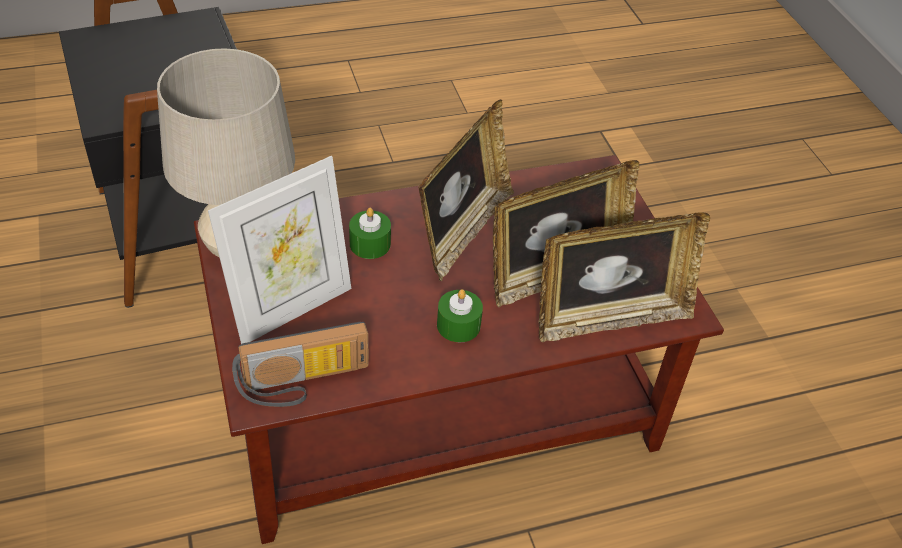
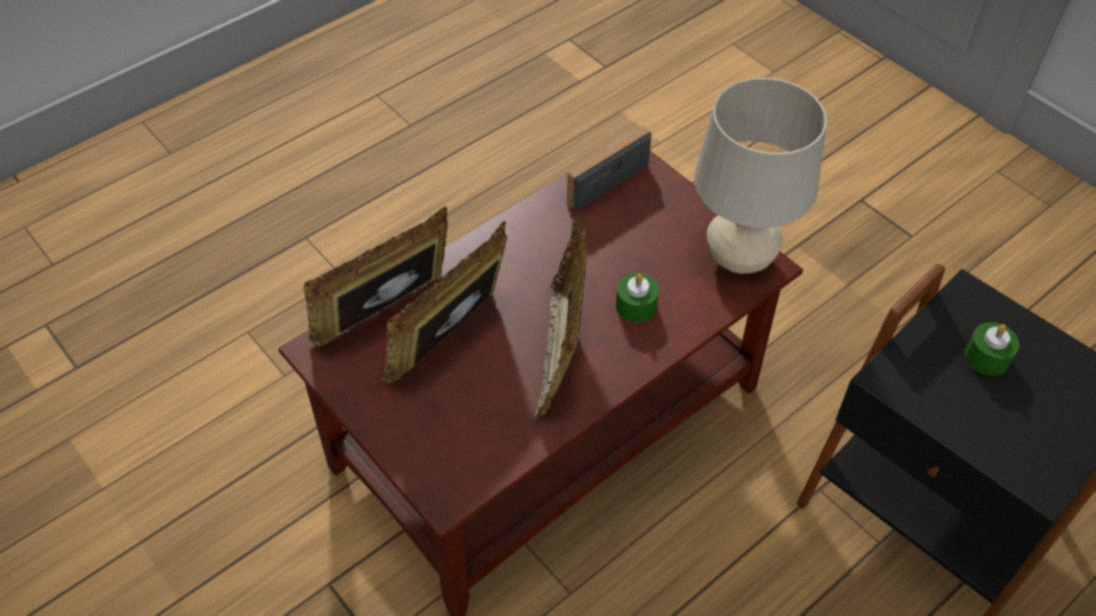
camera: 160 degrees right, 5 degrees up
picture frame [208,156,352,344] -> none
green candle [437,289,483,342] -> green candle moved to [964,322,1019,376]

